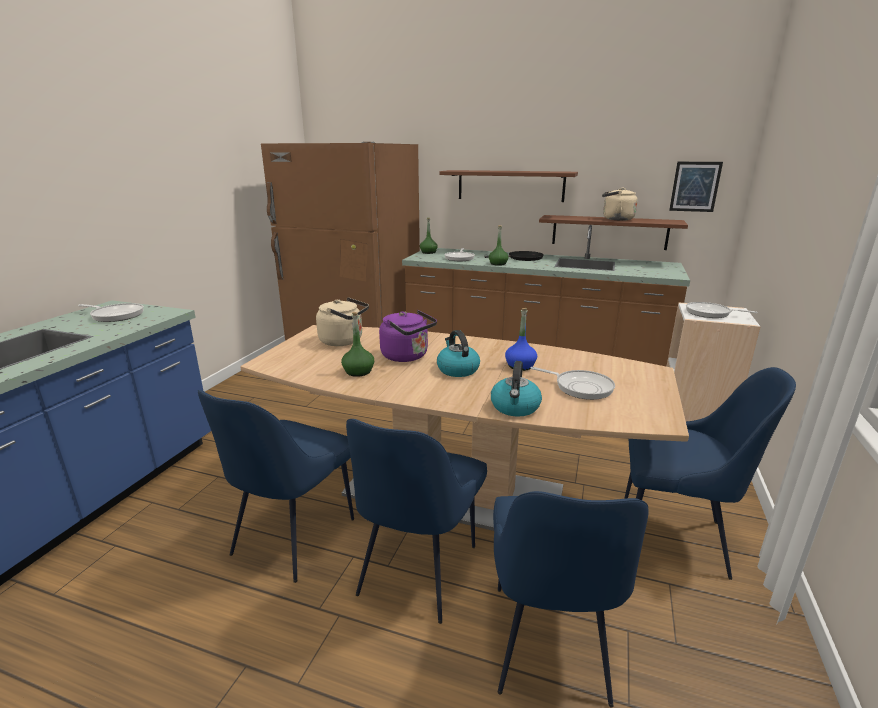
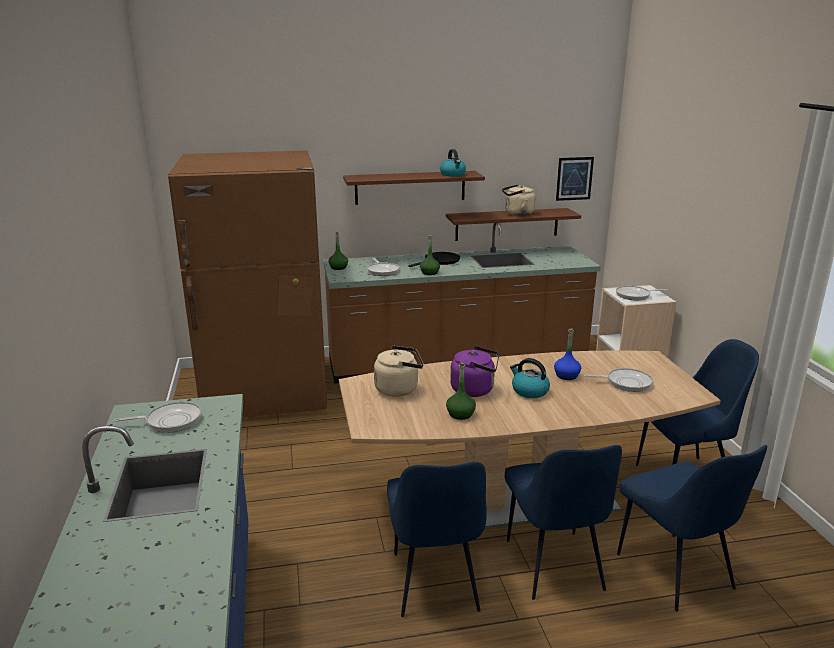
camera: 30 degrees left, 0 degrees up
kettle [491,361,542,417] -> kettle moved to [440,149,466,176]

